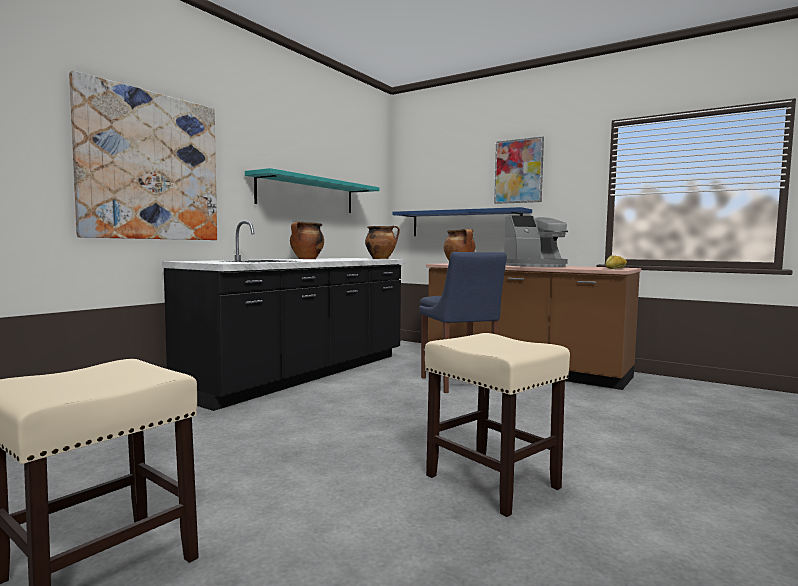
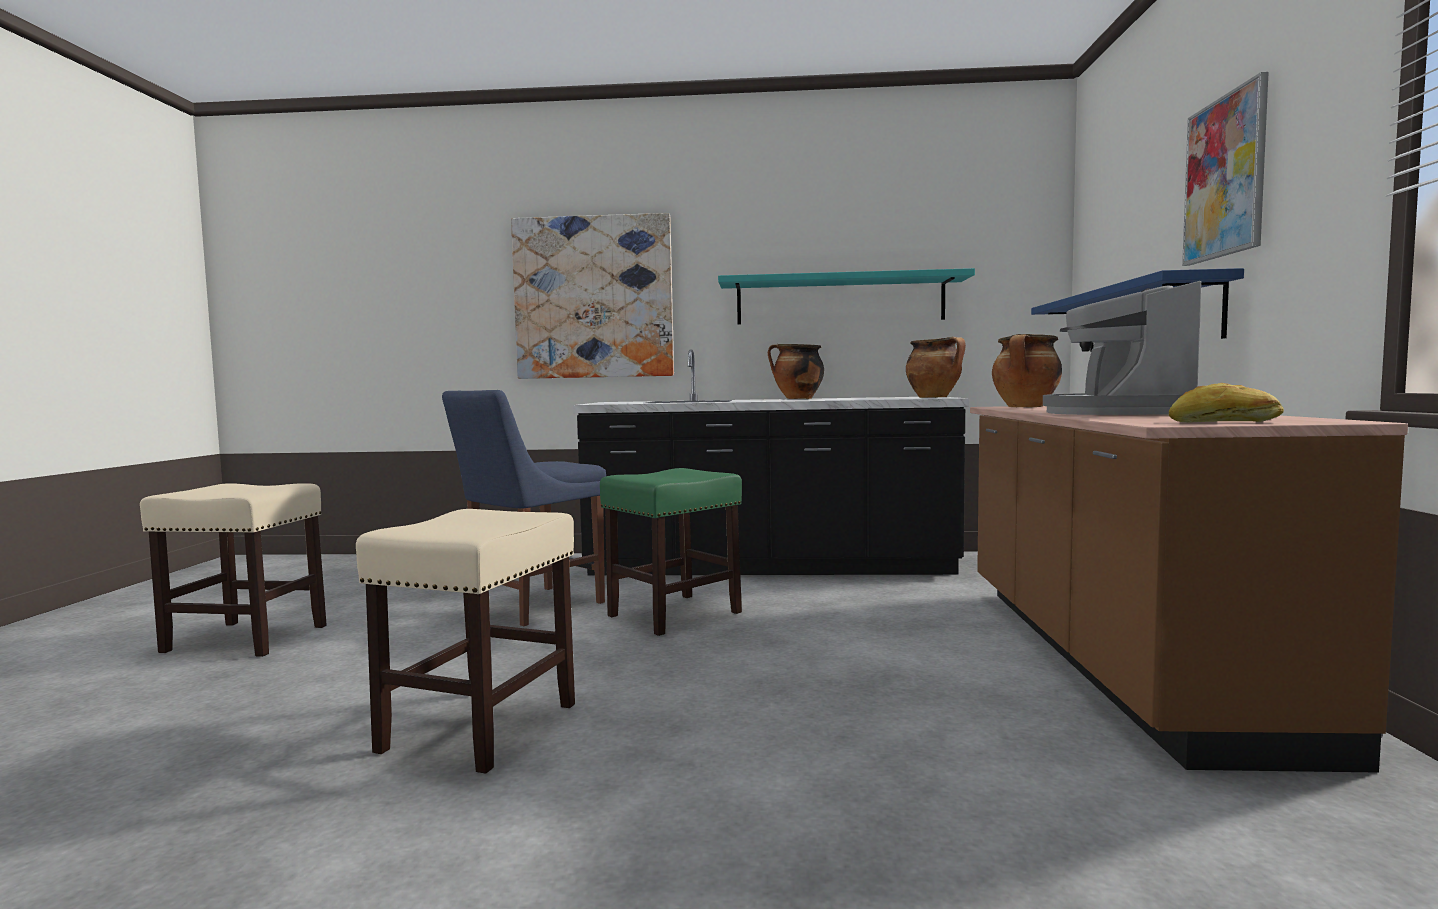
camera: 60 degrees right, 0 degrees up
blue chair [419,252,507,393] -> blue chair moved to [442,390,606,626]
coffee machine [504,215,568,267] -> coffee machine turned 60 degrees clockwise [1043,281,1201,415]
none -> green stool [600,468,742,636]

